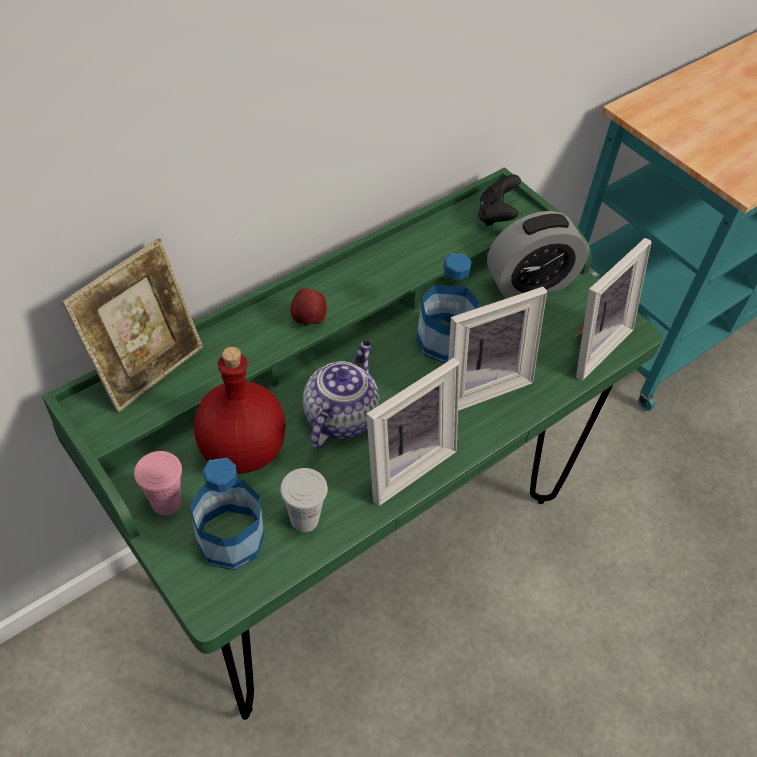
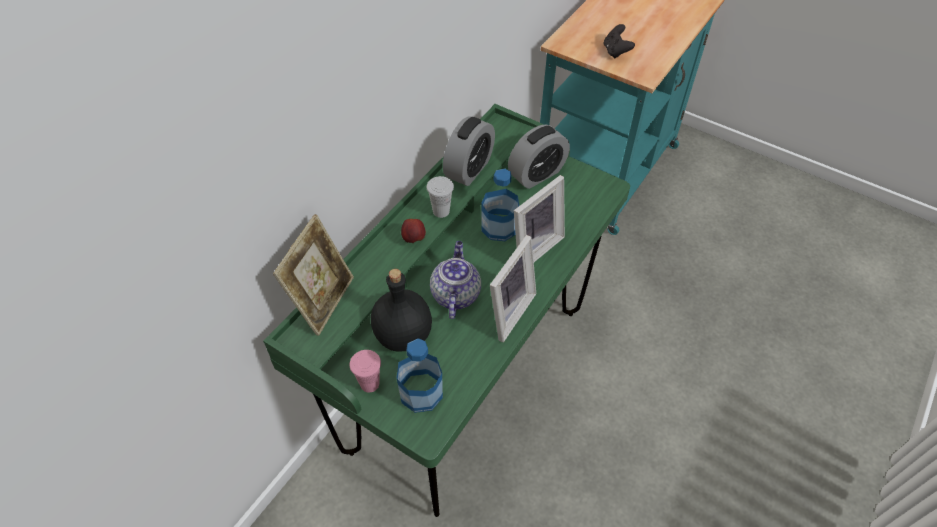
camera: 15 degrees left, 0 degrees up
red bottle [194,347,286,474] -> black bottle [371,269,432,352]
white cup [280,468,328,532] -> white cup moved to [427,176,454,218]
black game controller [478,174,521,226] -> black game controller moved to [604,24,635,59]
picture frame [574,238,652,381] -> none
none -> alarm clock [443,116,495,186]

